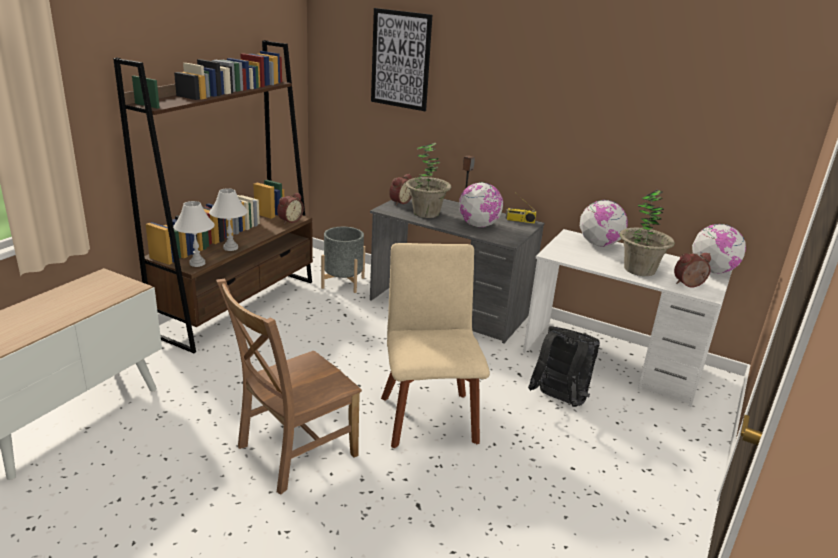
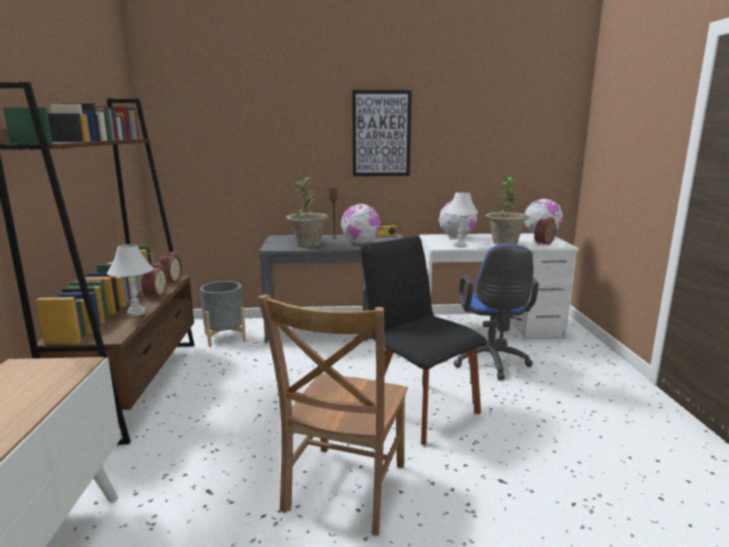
camera: 30 degrees left, 10 degrees down
white table lamp [173,201,215,267] -> white table lamp moved to [445,192,478,248]
picture [371,8,432,111] -> picture moved to [352,90,412,176]
beige chair [381,243,490,448] -> black chair [360,236,487,445]
alarm clock [389,174,412,205] -> alarm clock moved to [141,262,168,299]
black backpack [528,326,600,407] -> blue office chair [453,244,539,380]

